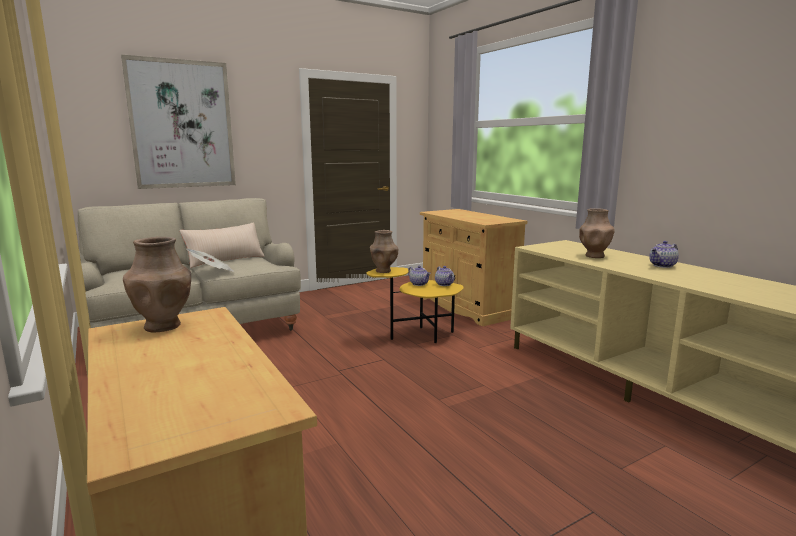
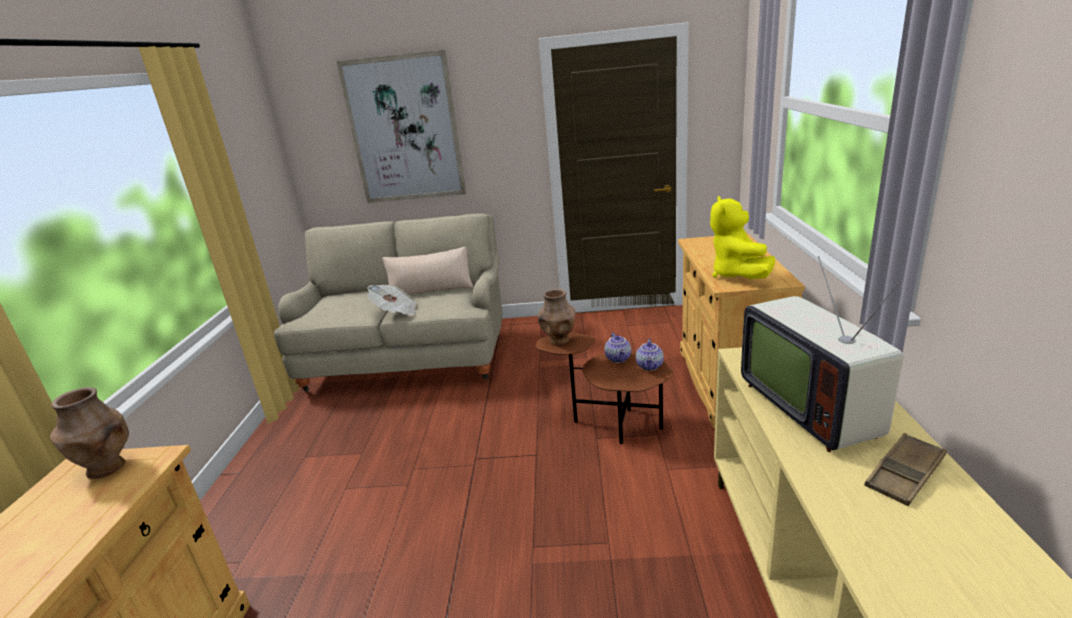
camera: 35 degrees right, 10 degrees up
yellow side table [367,267,464,343] -> brown side table [536,332,673,444]
brown vase [579,208,615,258] -> television [741,256,903,452]
teapot [649,241,679,268] -> brown tray [864,433,947,506]
none -> yellow plush toy [710,196,775,279]

